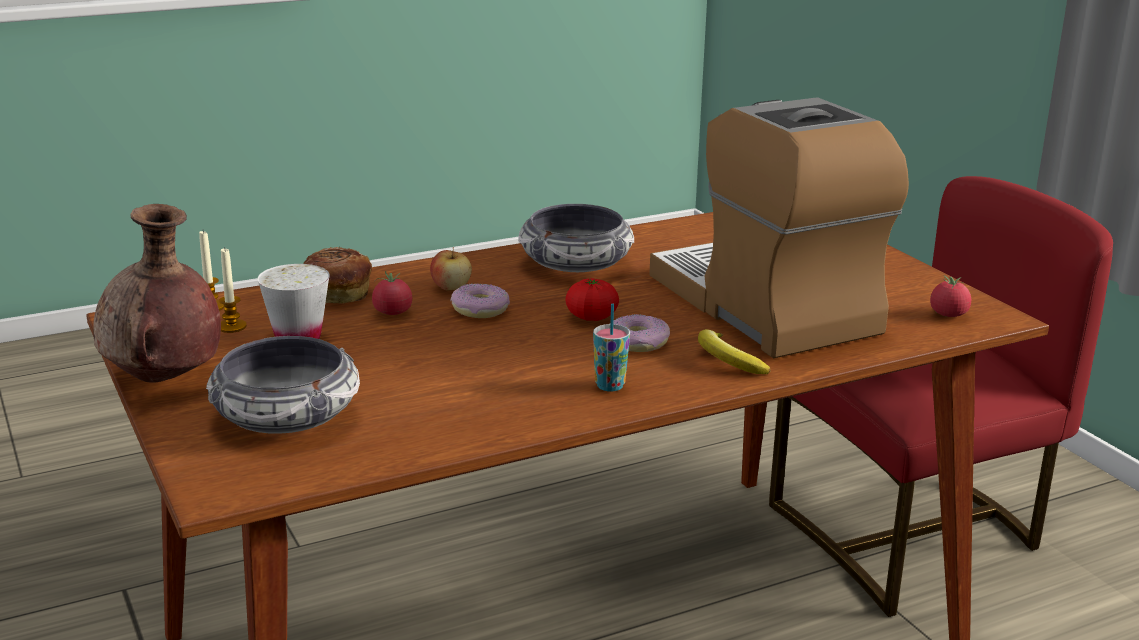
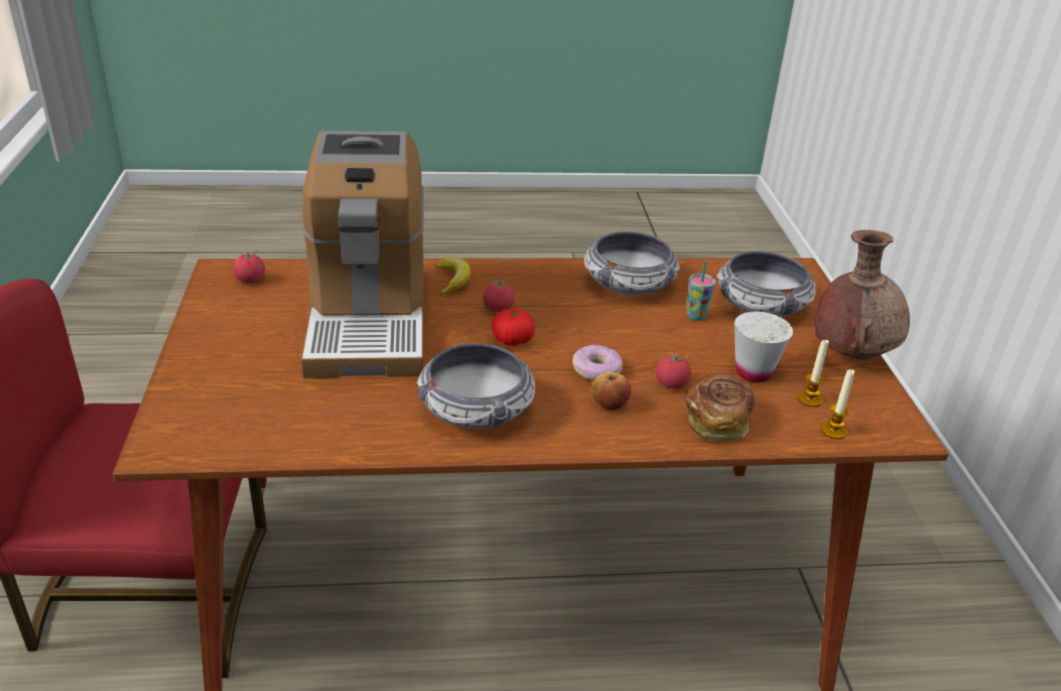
camera: 160 degrees left, 10 degrees up
cup [593,303,630,392] -> cup moved to [686,261,716,321]
donut [610,314,670,352] -> tomato [483,278,515,312]
none -> bowl [584,231,680,296]

